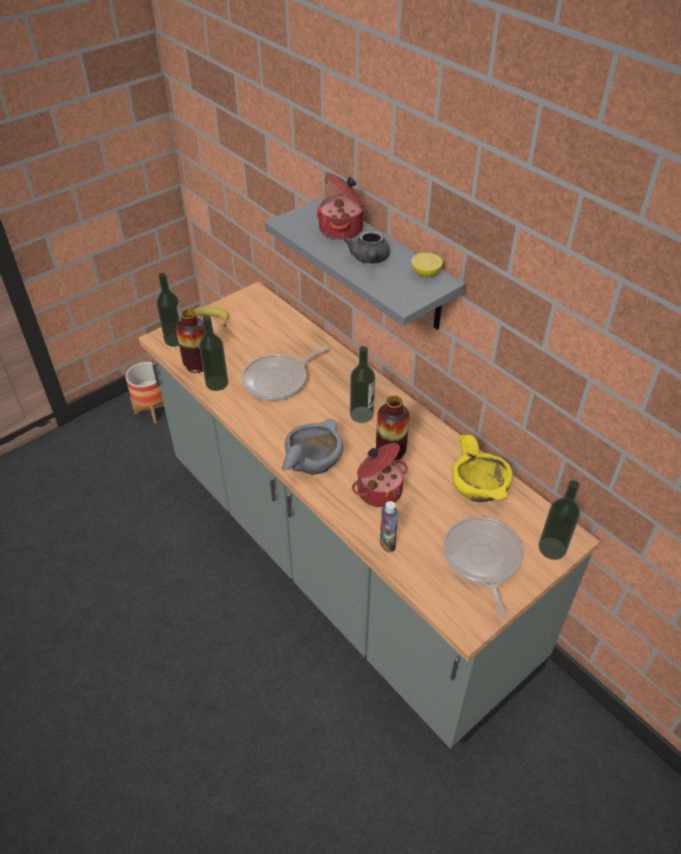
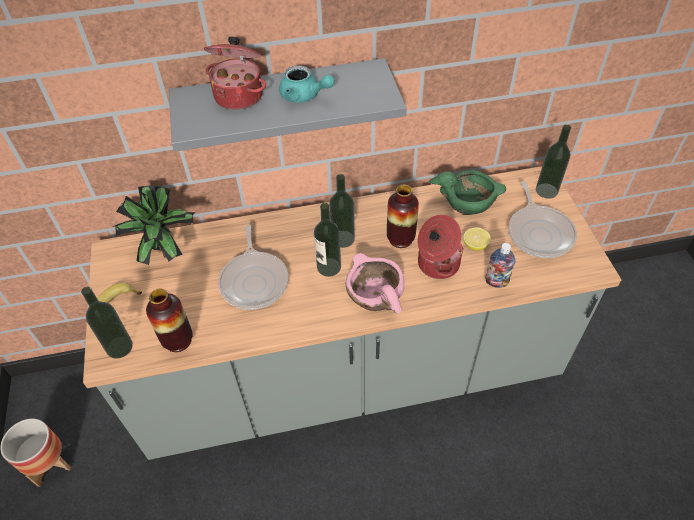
camera: 60 degrees left, 5 degrees up
bottle [199,315,228,391] -> bottle moved to [314,203,341,277]
grey bowl [282,419,343,475] -> pink bowl [346,253,404,314]
grey teapot [344,229,390,264] -> turquoise teapot [279,65,335,103]
lemon [411,253,443,277] -> lemon moved to [463,227,491,251]
frying pan [443,517,523,619] -> frying pan turned 120 degrees counterclockwise [509,181,577,258]
yellow bowl [452,435,513,502] -> green bowl [429,170,506,215]
none -> potted plant [114,185,195,265]

